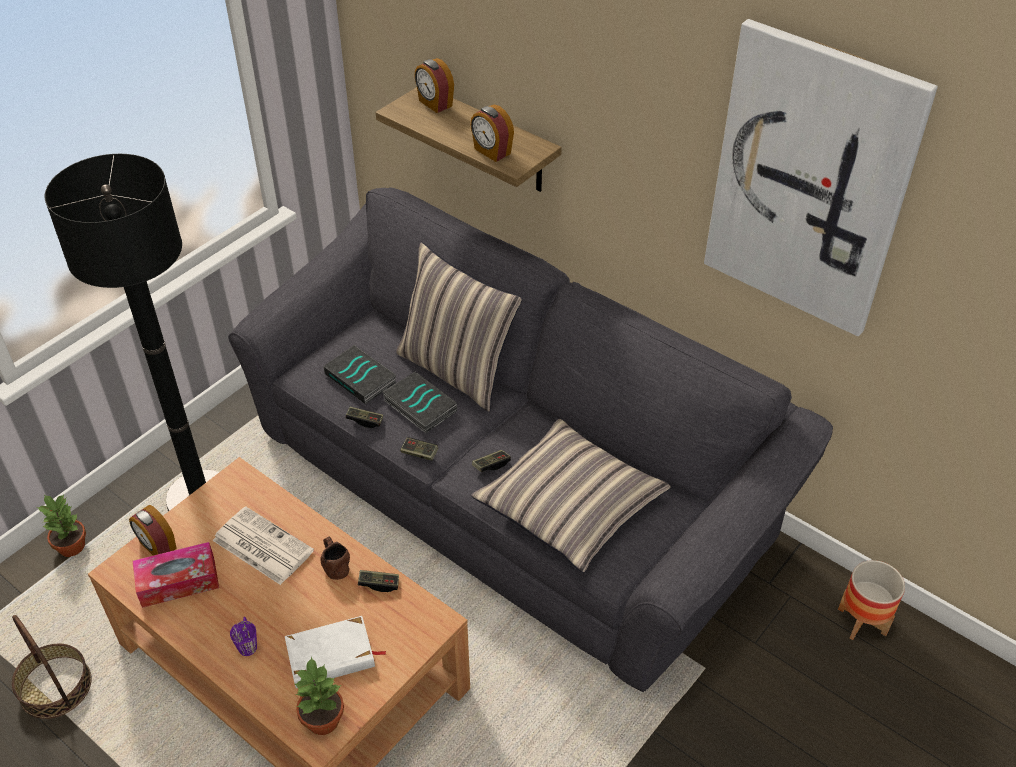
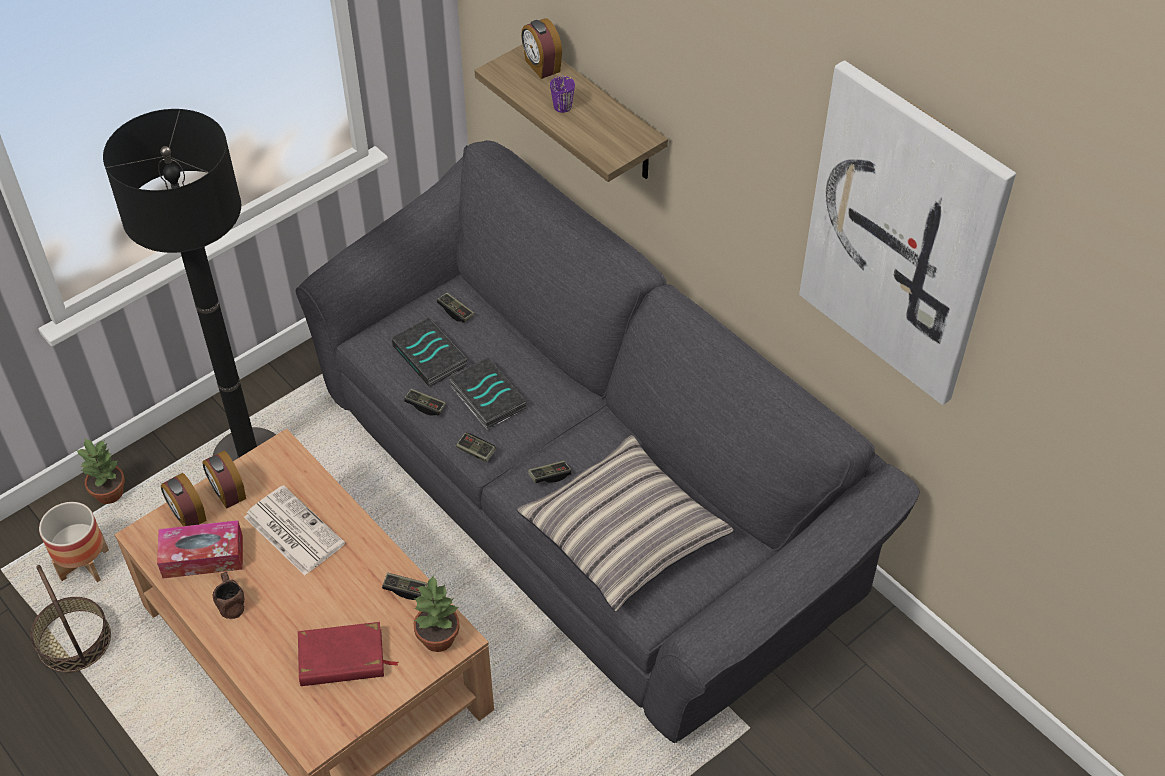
camera: 10 degrees right, 5 degrees up
purple mug [230,617,257,656] -> purple mug moved to [550,75,575,113]
white book [285,616,386,688] -> red book [298,622,398,686]
potted plant [295,656,344,735] -> potted plant moved to [414,575,460,652]
brown mug [320,536,350,580] -> brown mug moved to [213,572,244,619]
pillow [396,242,522,411] -> none
alarm clock [470,104,514,162] -> alarm clock moved to [203,450,246,509]
planter [838,560,905,640] -> planter moved to [39,502,109,582]
none -> game controller [437,292,474,322]

